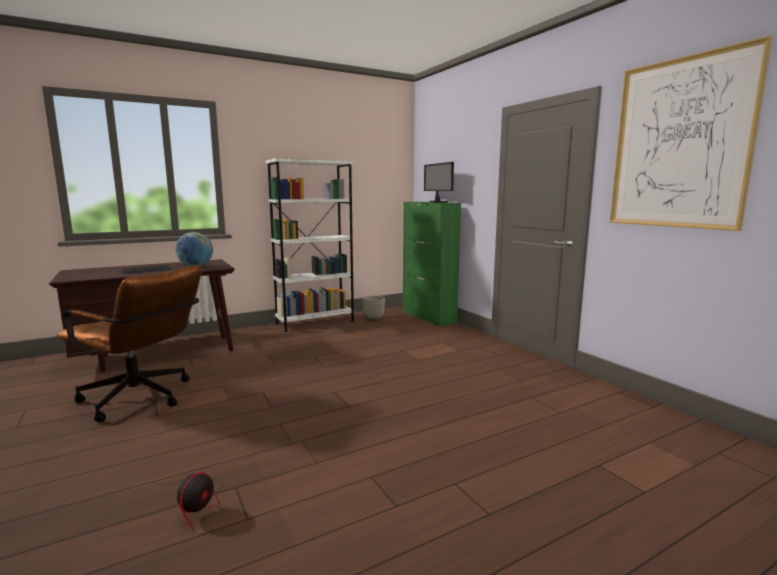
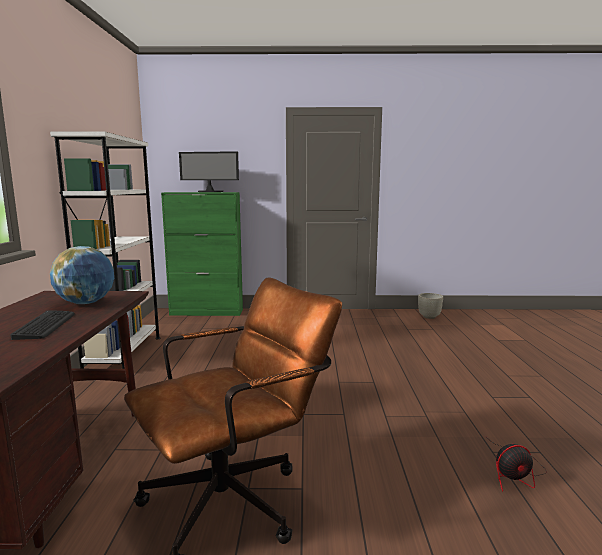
camera: 60 degrees left, 0 degrees up
fan [152,472,223,529] -> fan turned 120 degrees clockwise [491,441,547,491]
grey planter [363,296,385,320] -> grey planter moved to [418,293,443,319]
picture [609,35,773,231] -> none

